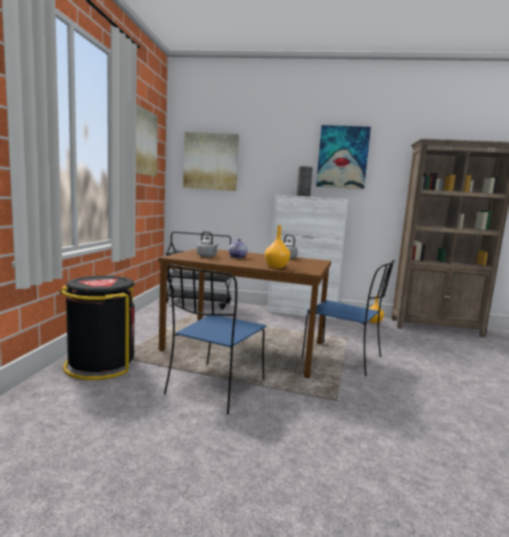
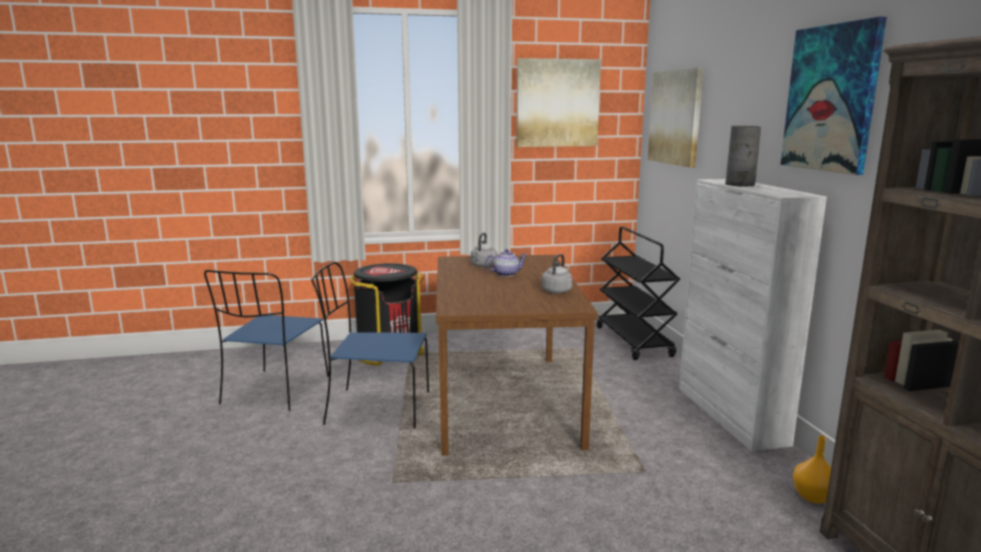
camera: 70 degrees right, 5 degrees up
orange vase [265,225,290,268] -> none
blue chair [302,260,395,376] -> blue chair moved to [204,270,329,411]

